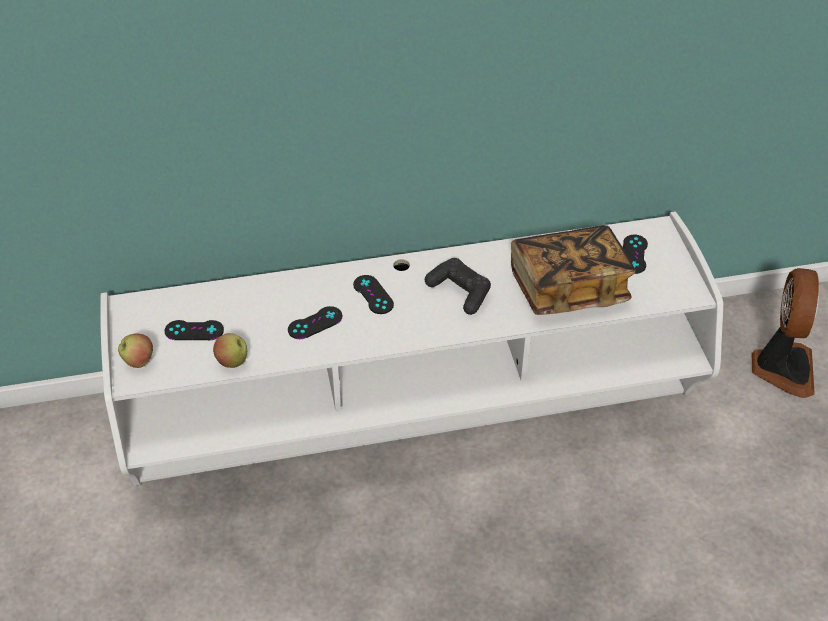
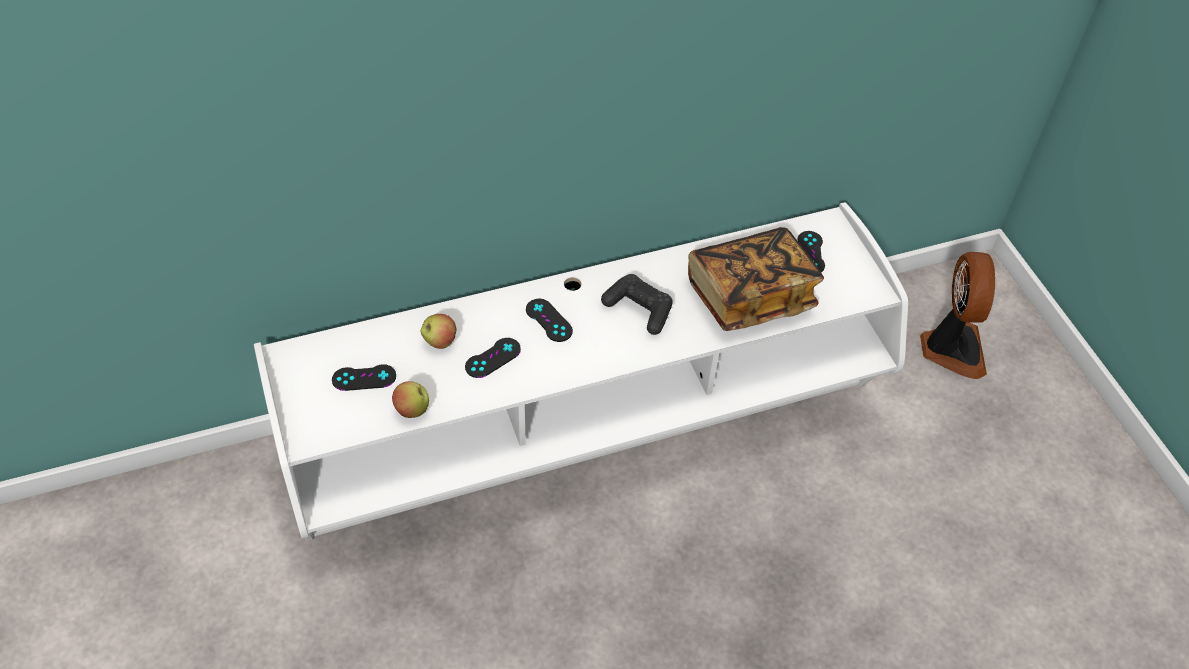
camera: 10 degrees left, 5 degrees up
apple [118,334,153,368] -> apple moved to [420,314,456,349]

